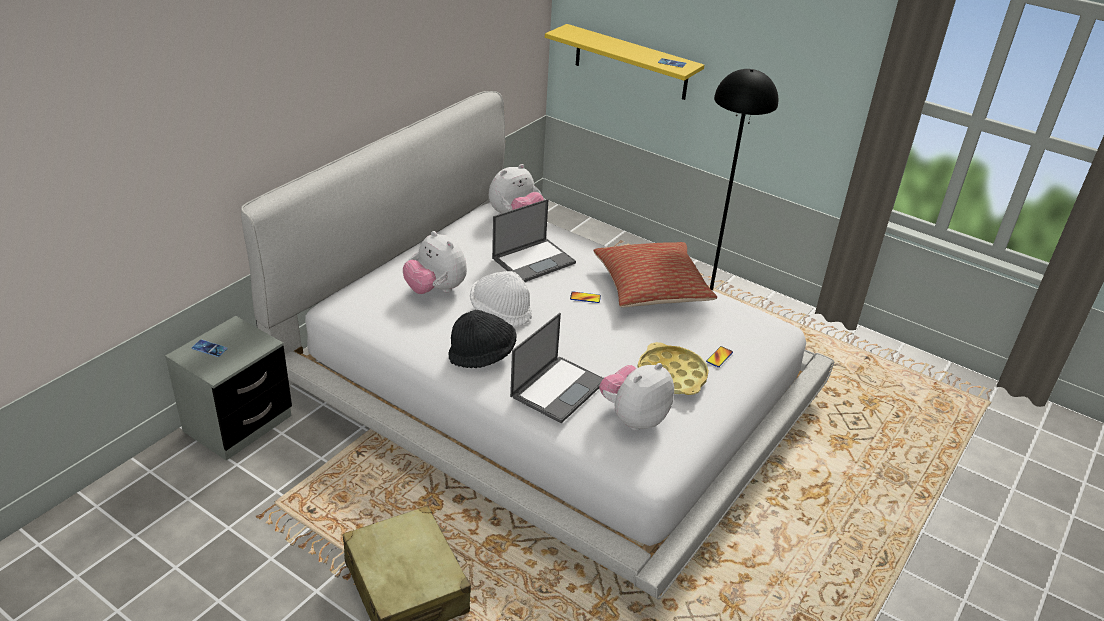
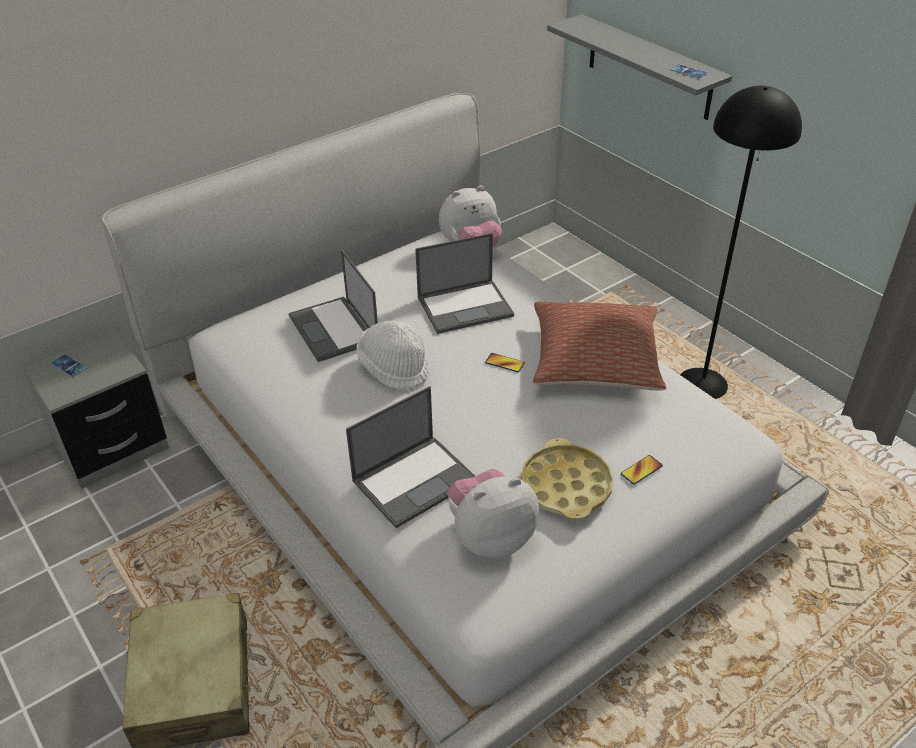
camera: 20 degrees right, 5 degrees up
plush toy [403,231,467,294] -> laptop [289,249,378,362]
black hat [448,310,517,368] -> none
yellow shelf [545,24,704,100] -> grey shelf [547,14,732,120]

